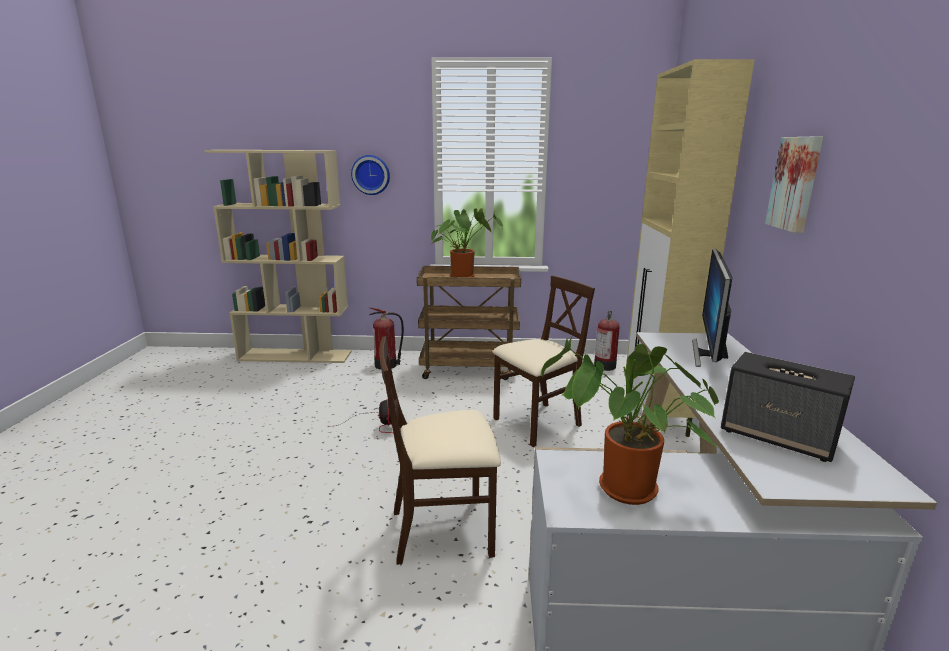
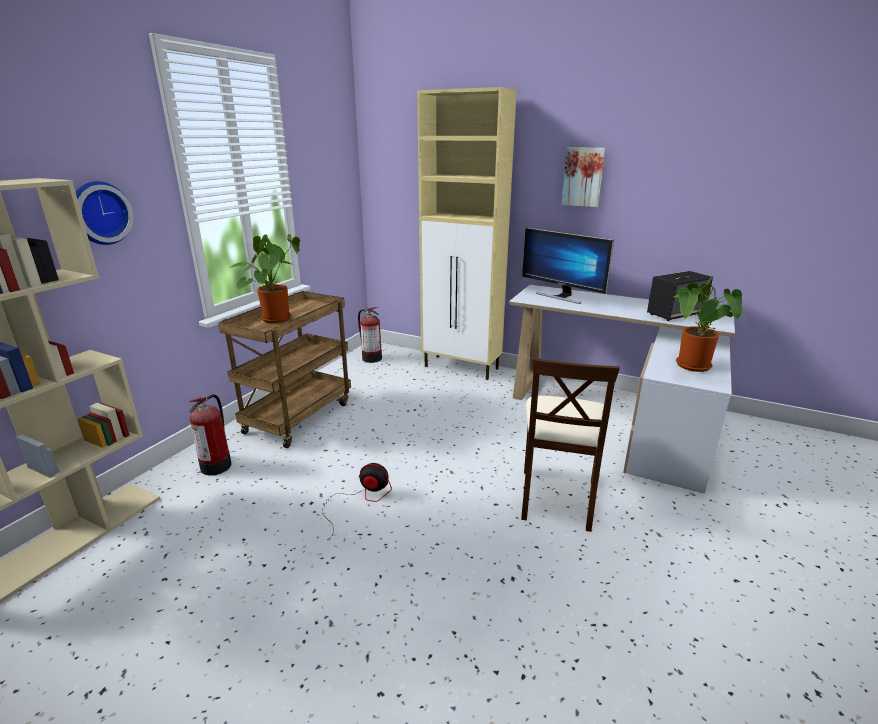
camera: 65 degrees left, 5 degrees up
beige chair [493,275,595,447] -> none

